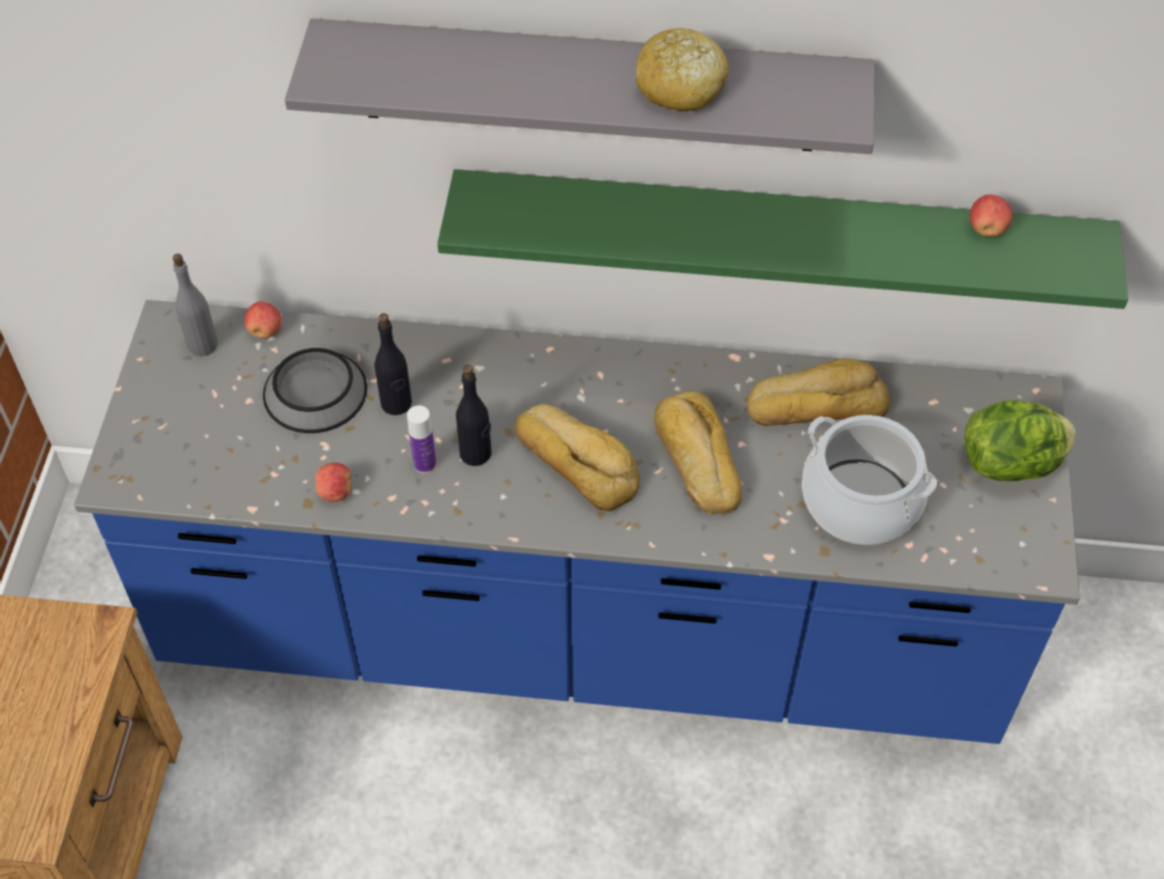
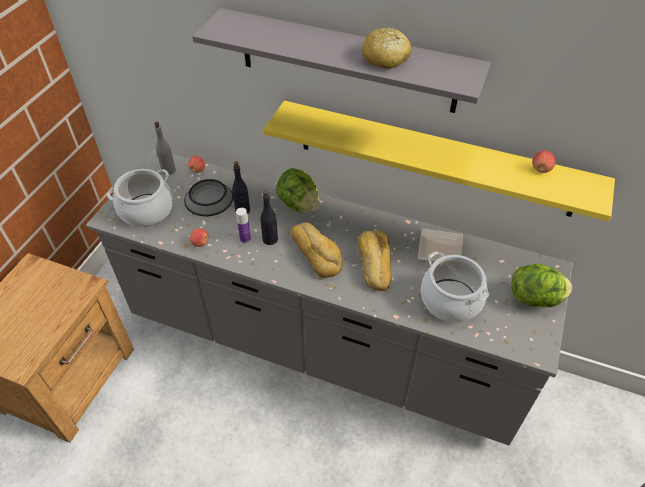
camera: 15 degrees right, 5 degrees down
blue counter [74,300,1080,744] -> grey counter [86,149,573,445]
green shelf [437,169,1128,309] -> yellow shelf [263,101,615,221]
bread [747,359,890,426] -> plate [418,228,463,262]
none -> cooking pot [107,169,173,227]
none -> lettuce [276,168,320,213]

